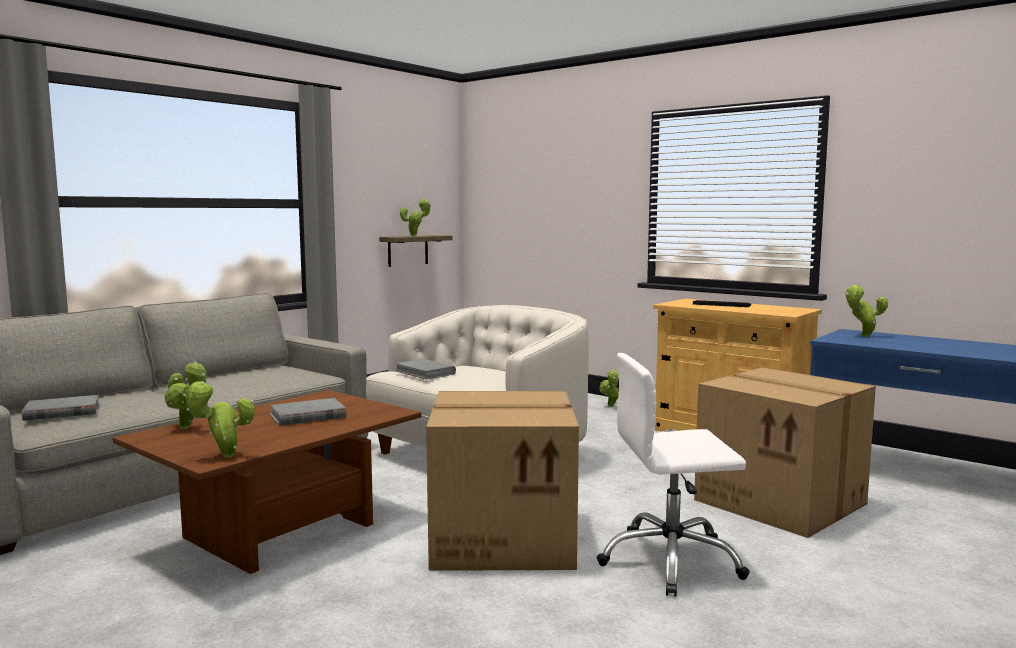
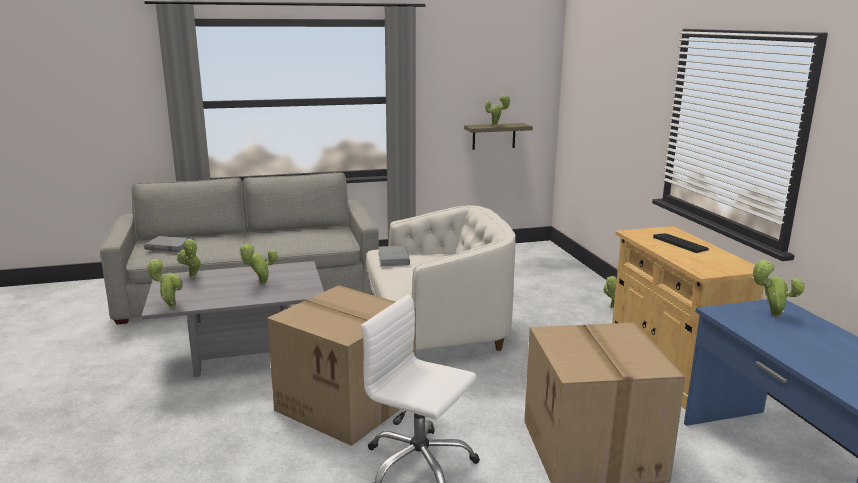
camera: 35 degrees right, 10 degrees up
brown coffee table [112,390,422,574] -> grey coffee table [142,261,324,377]
grey book [270,398,346,426] -> potted plant [239,244,278,284]

